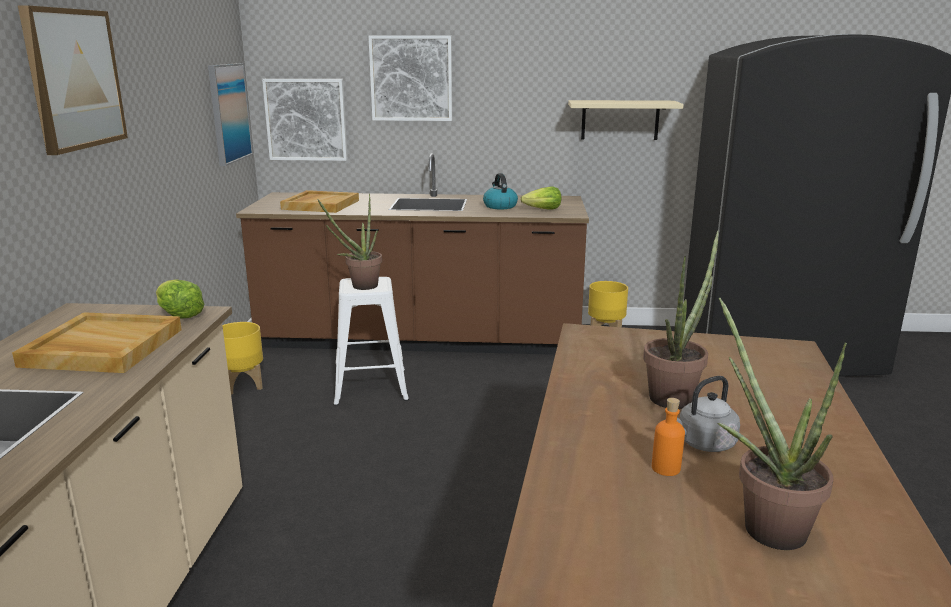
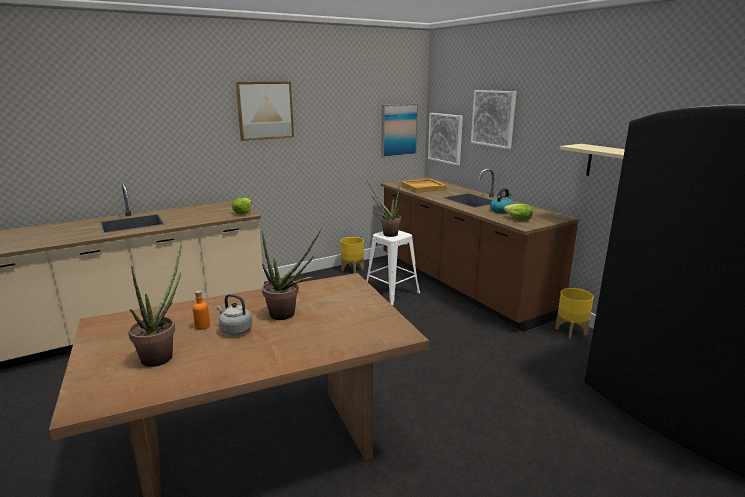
camera: 55 degrees right, 0 degrees up
beige tray [12,312,182,373] -> none

